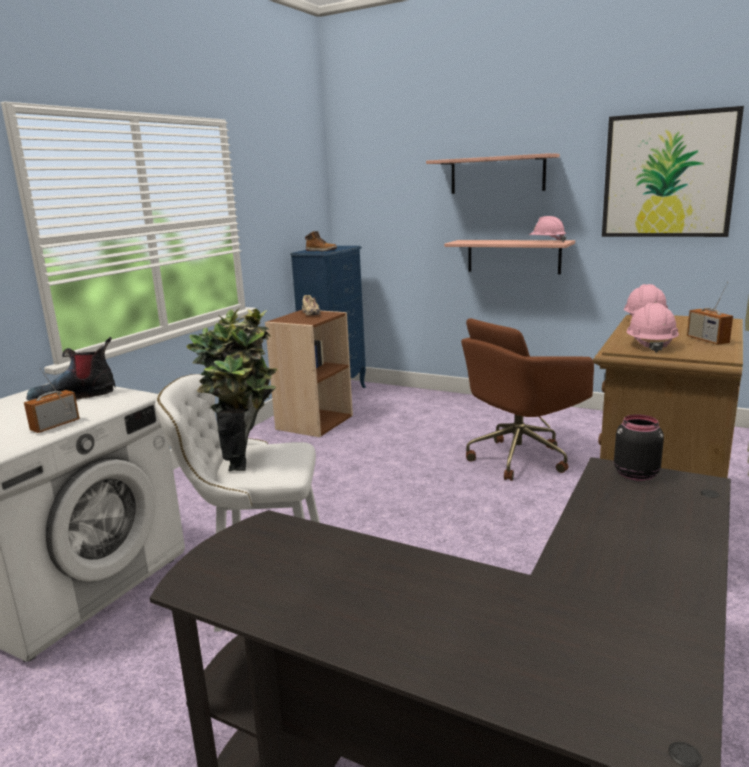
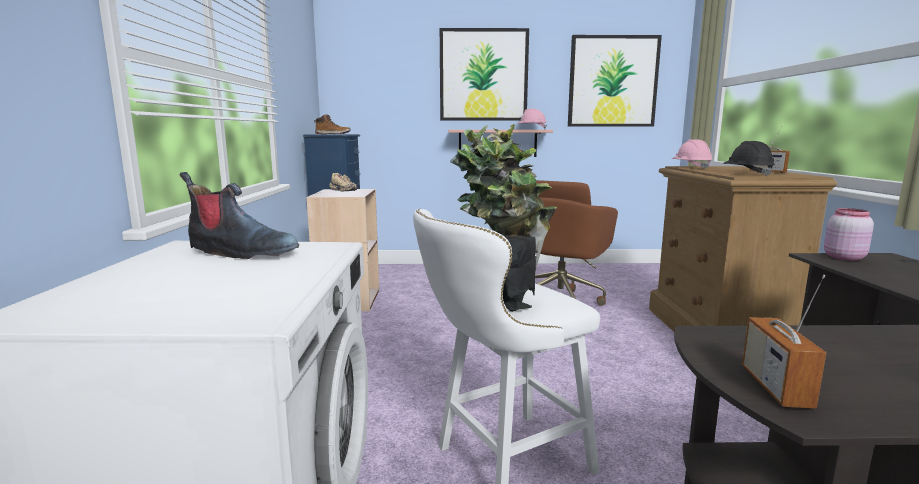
camera: 30 degrees left, 5 degrees down
radio [24,368,80,433] -> radio moved to [742,275,826,408]
boot [26,337,115,401] -> boot turned 120 degrees counterclockwise [179,172,299,259]
shelf [426,153,560,194] -> picture [440,28,529,120]
black jar [614,414,664,481] -> pink jar [824,208,874,261]
pink hard hat [627,303,679,353] -> black hard hat [723,141,775,176]

